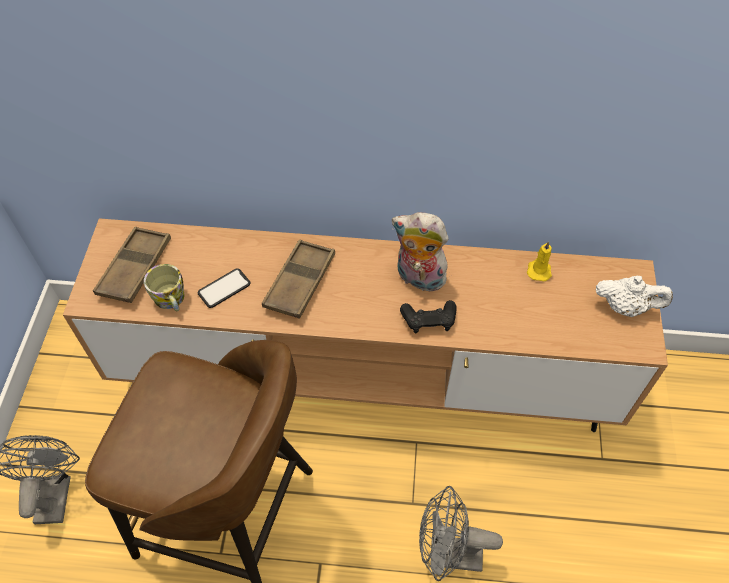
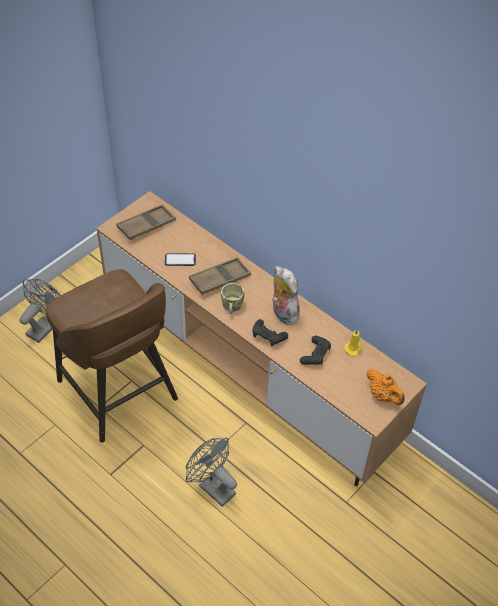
camera: 35 degrees right, 5 degrees down
mug [144,264,185,311] -> mug moved to [221,283,244,314]
white teapot [595,276,673,317] -> orange teapot [367,369,405,405]
none -> black game controller [300,336,331,365]

